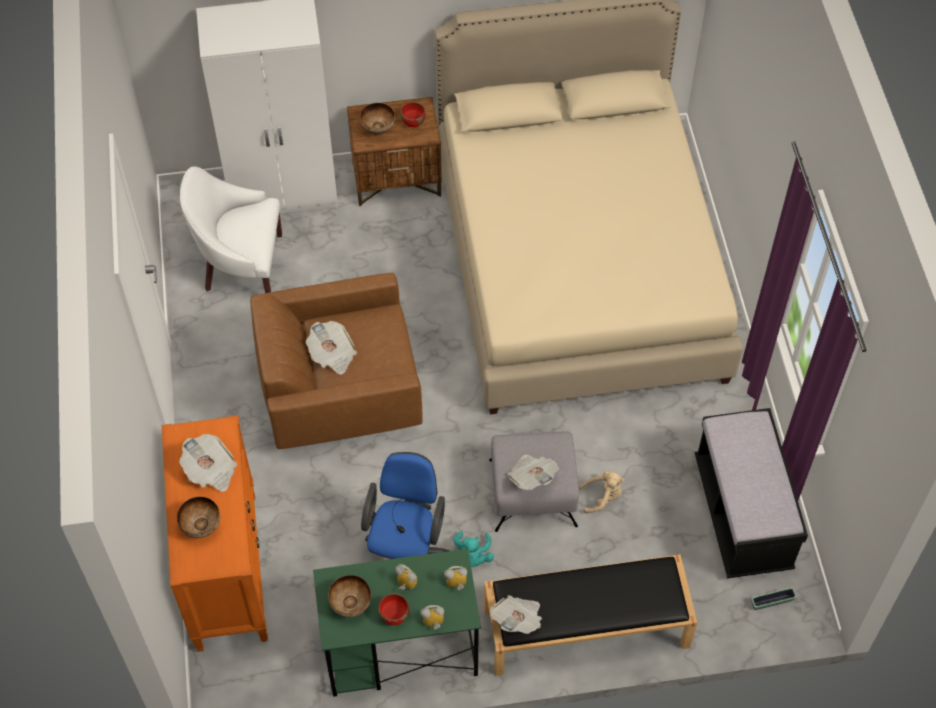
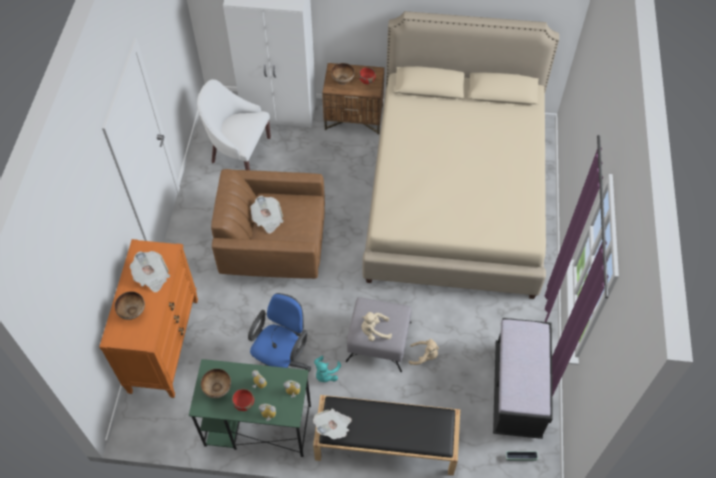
camera: 15 degrees right, 0 degrees up
newspaper [507,454,559,490] -> beige plush toy [361,312,392,341]

